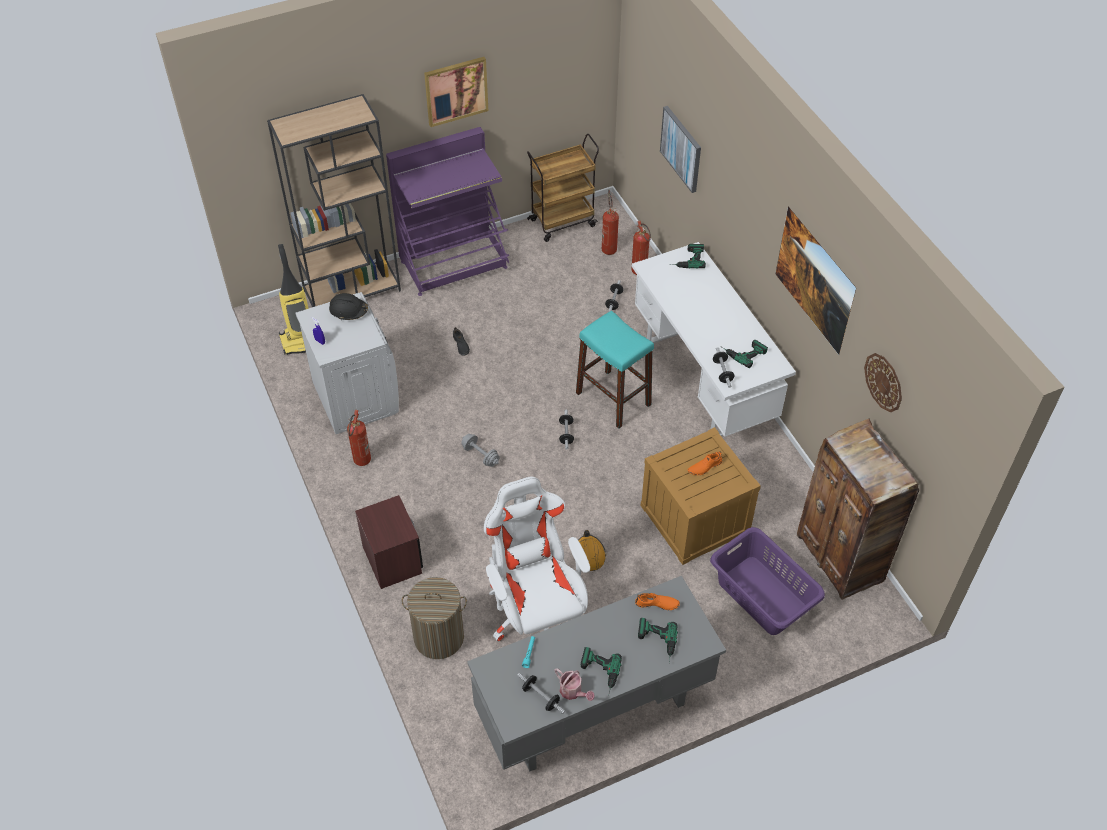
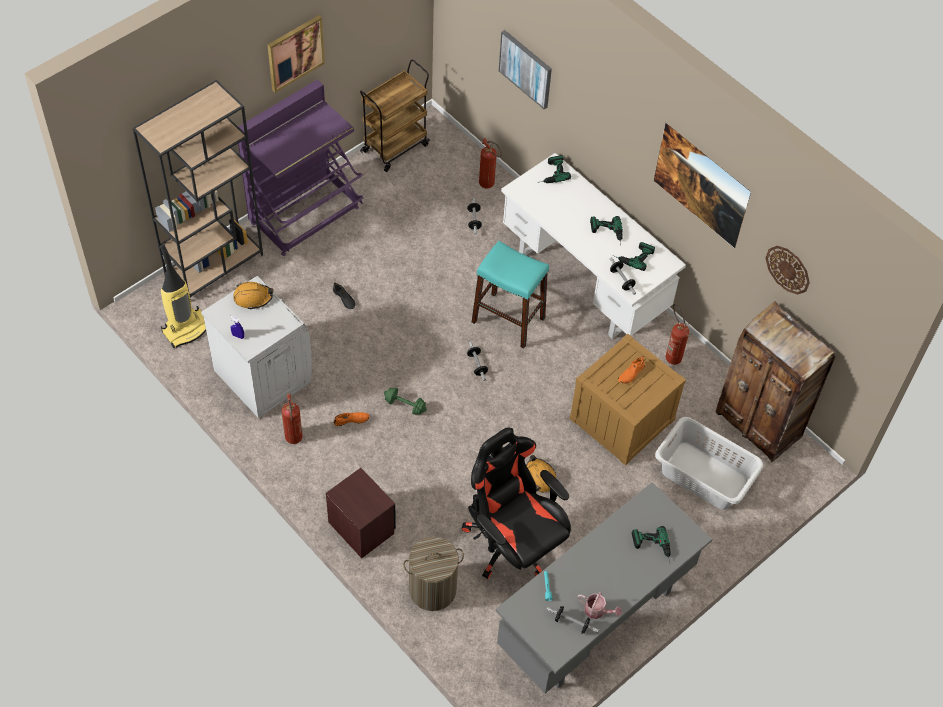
camera: 20 degrees left, 5 degrees up
black hard hat [329,293,368,320] -> orange hard hat [233,282,273,310]
grey dumbbell [461,434,500,467] -> green dumbbell [384,388,427,415]
white office chair [484,476,590,641] -> black office chair [462,427,571,579]
power drill [581,647,622,696] -> power drill moved to [590,216,623,245]
fire extinguisher [602,190,619,255] -> fire extinguisher moved to [666,304,689,365]
orange shoe [635,593,680,610] -> orange shoe moved to [334,412,370,426]
purple laundry basket [710,527,825,635] -> grey laundry basket [655,417,763,510]

